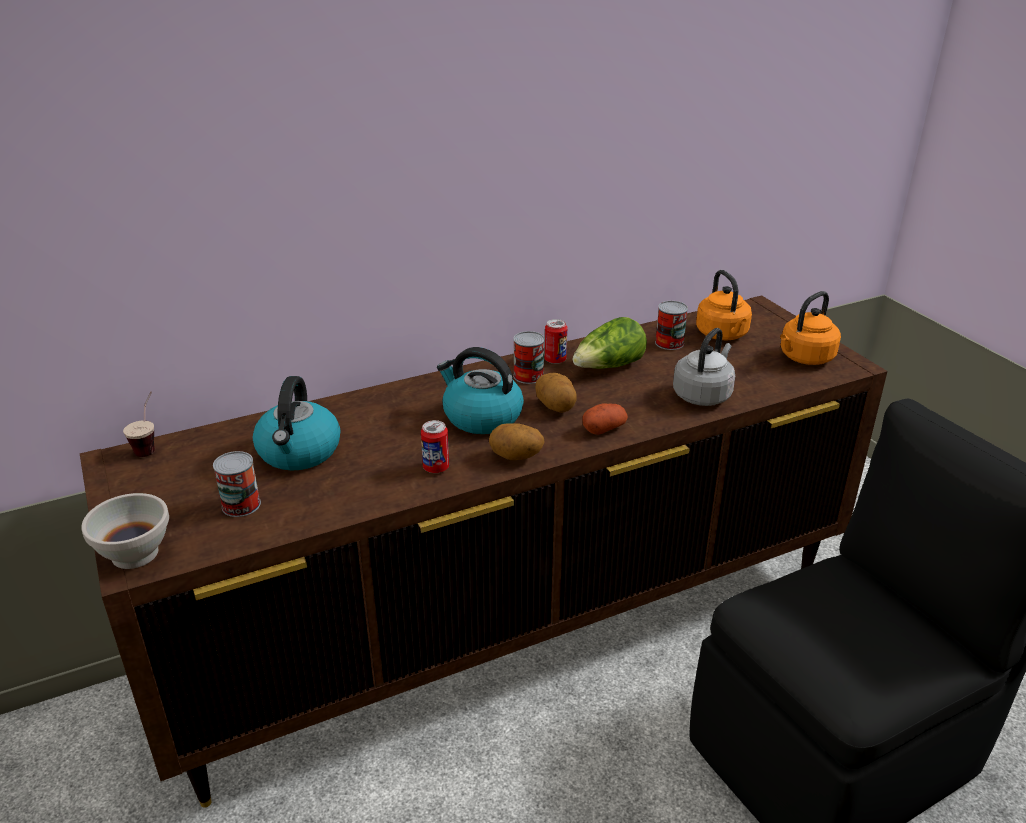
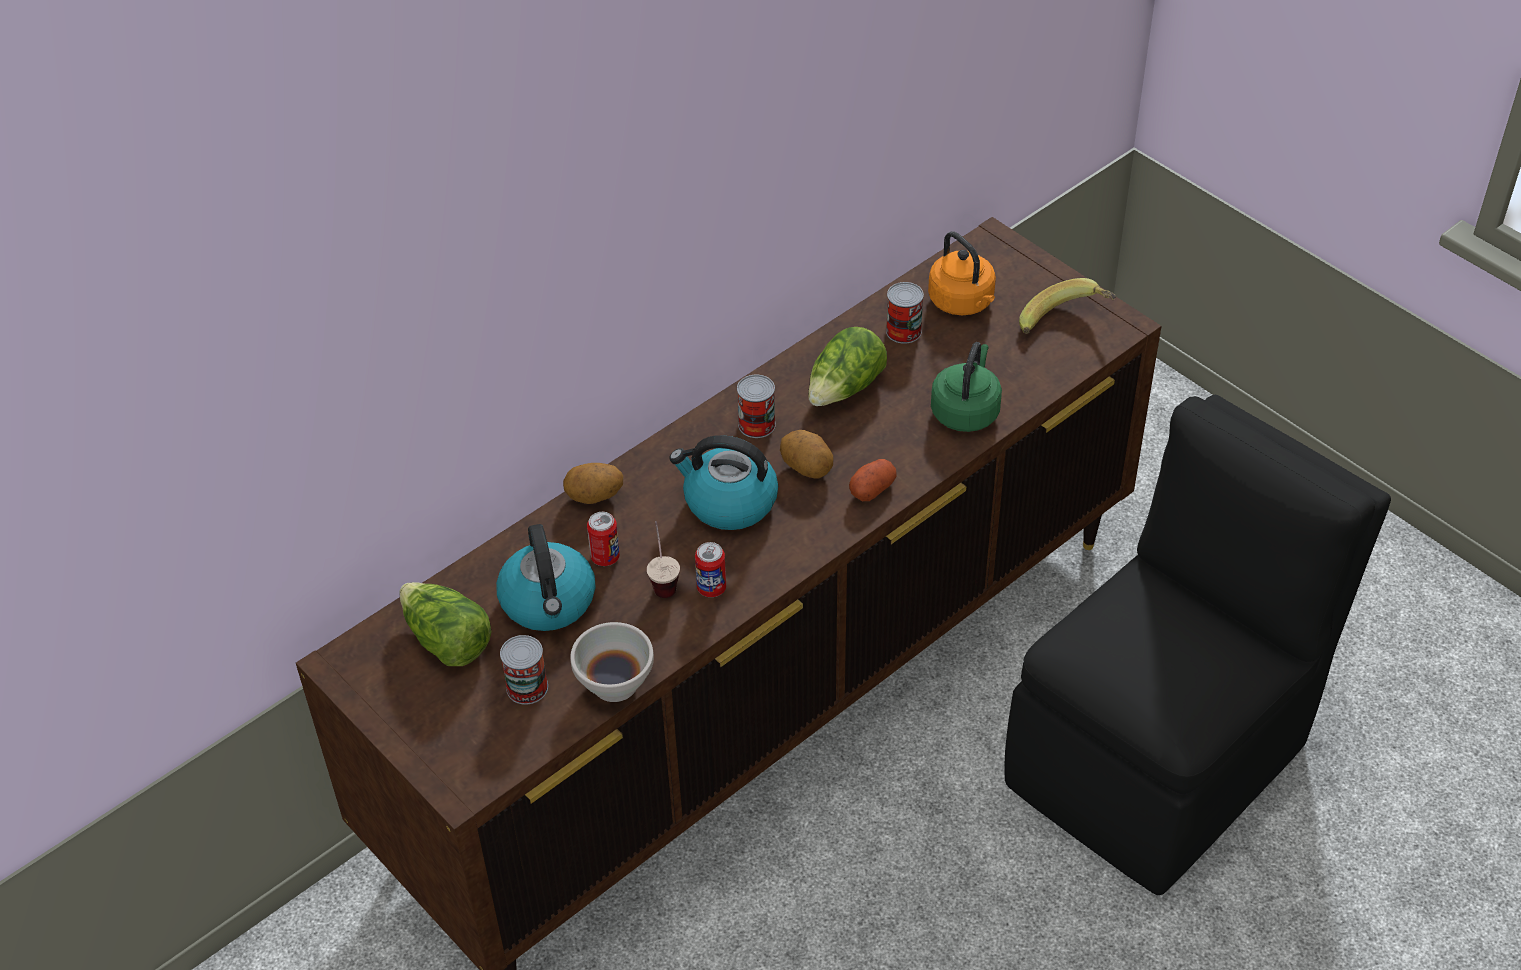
camera: 15 degrees left, 15 degrees up
white bowl [81,493,169,569] -> white bowl moved to [570,622,654,702]
cup [123,391,155,457] -> cup moved to [647,521,680,598]
potato [489,423,545,460] -> potato moved to [563,463,623,504]
can [544,319,567,364] -> can moved to [587,512,620,566]
grey kettle [673,328,735,406] -> green kettle [931,342,1002,432]
orange kettle [780,291,841,365] -> banana [1019,278,1117,334]
none -> lettuce [400,582,492,666]

